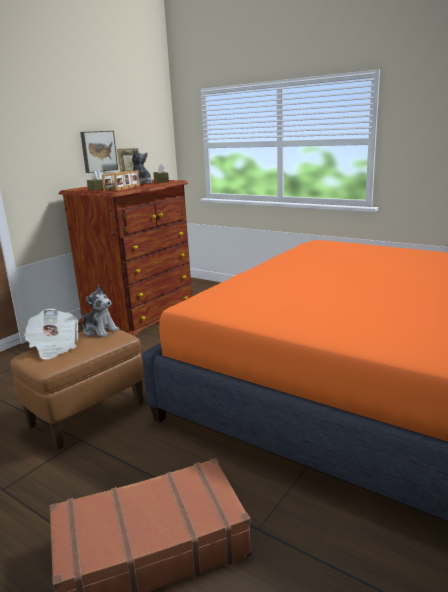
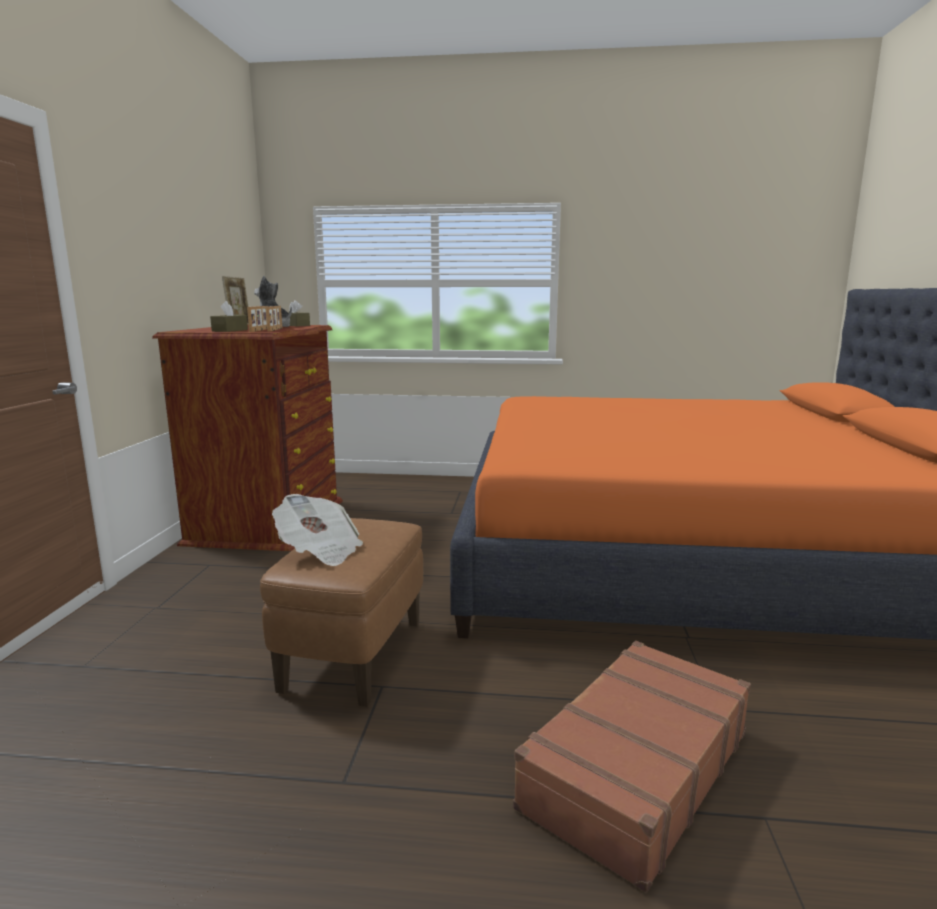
camera: 30 degrees left, 5 degrees down
picture [80,131,118,173] -> none
plush toy [80,285,119,337] -> none

